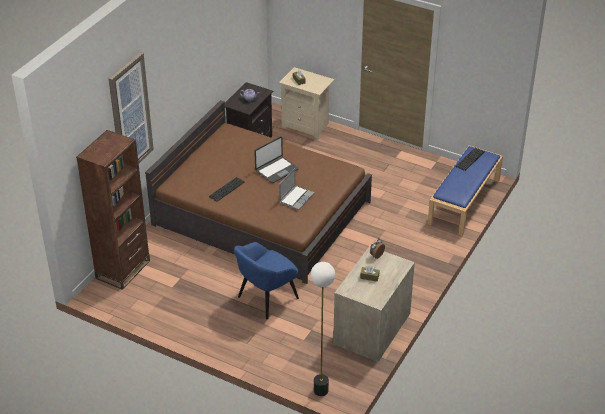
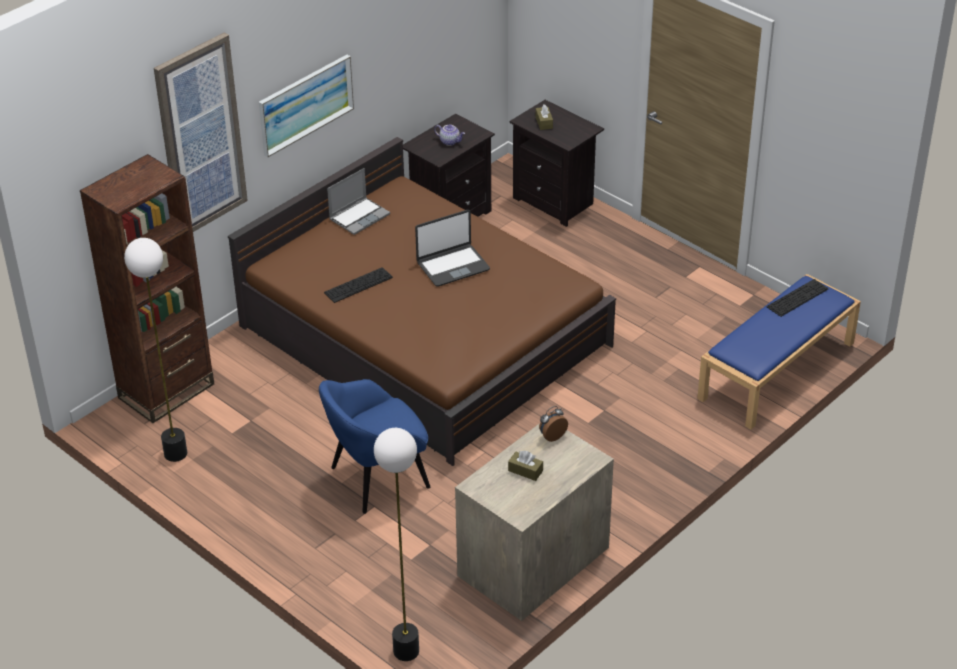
camera: 15 degrees right, 0 degrees up
beige nightstand [279,67,334,139] -> black nightstand [509,100,604,227]
laptop [279,168,315,210] -> laptop moved to [327,168,390,235]
none -> floor lamp [124,238,187,462]
none -> picture [259,55,354,157]

